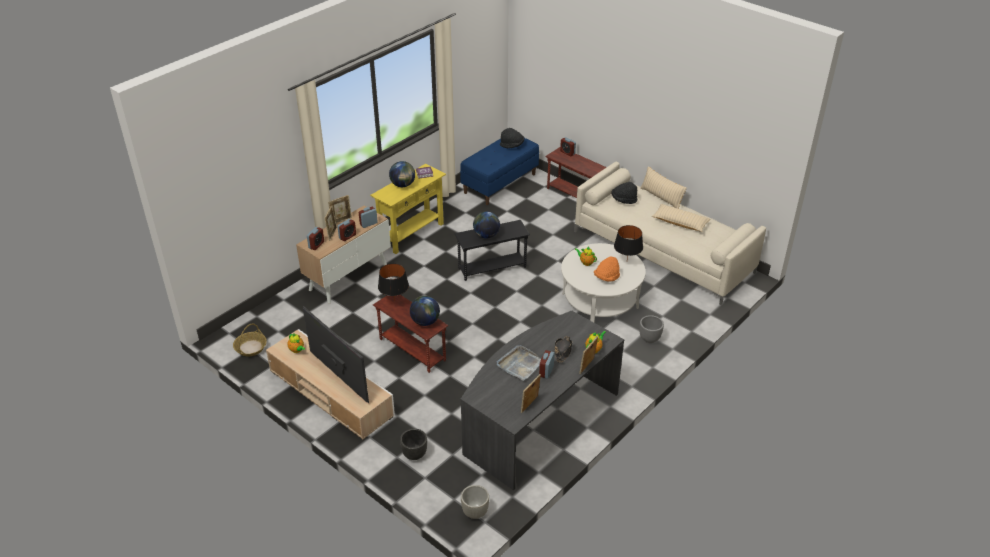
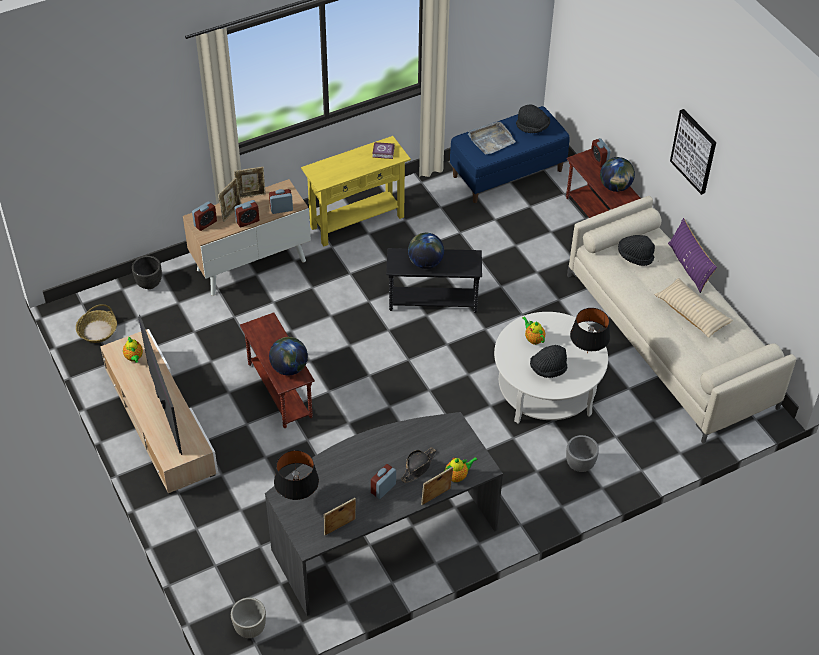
camera: 20 degrees right, 10 degrees up
black table lamp [378,263,409,301] -> black table lamp moved to [274,450,319,500]
globe [389,161,415,187] -> globe moved to [600,157,635,192]
black planter [400,429,427,460] -> black planter moved to [132,256,162,289]
grey tray [497,345,541,381] -> grey tray moved to [468,121,516,155]
orange hat [594,256,620,282] -> black hat [530,345,567,378]
beige pillow [640,166,687,209] -> purple pillow [668,218,717,293]
none -> picture [670,109,716,195]

